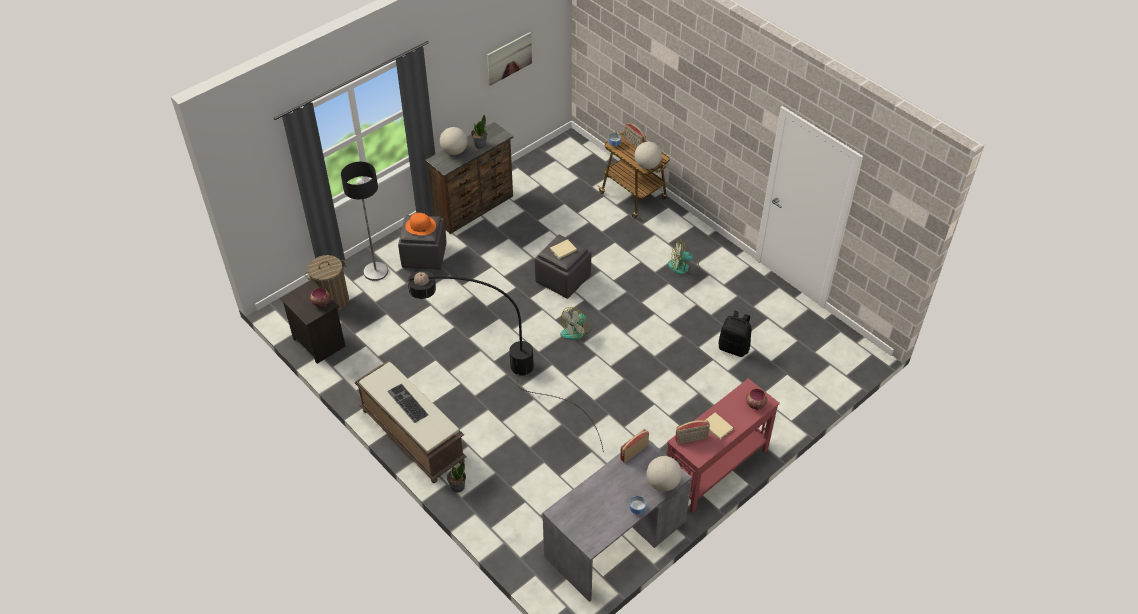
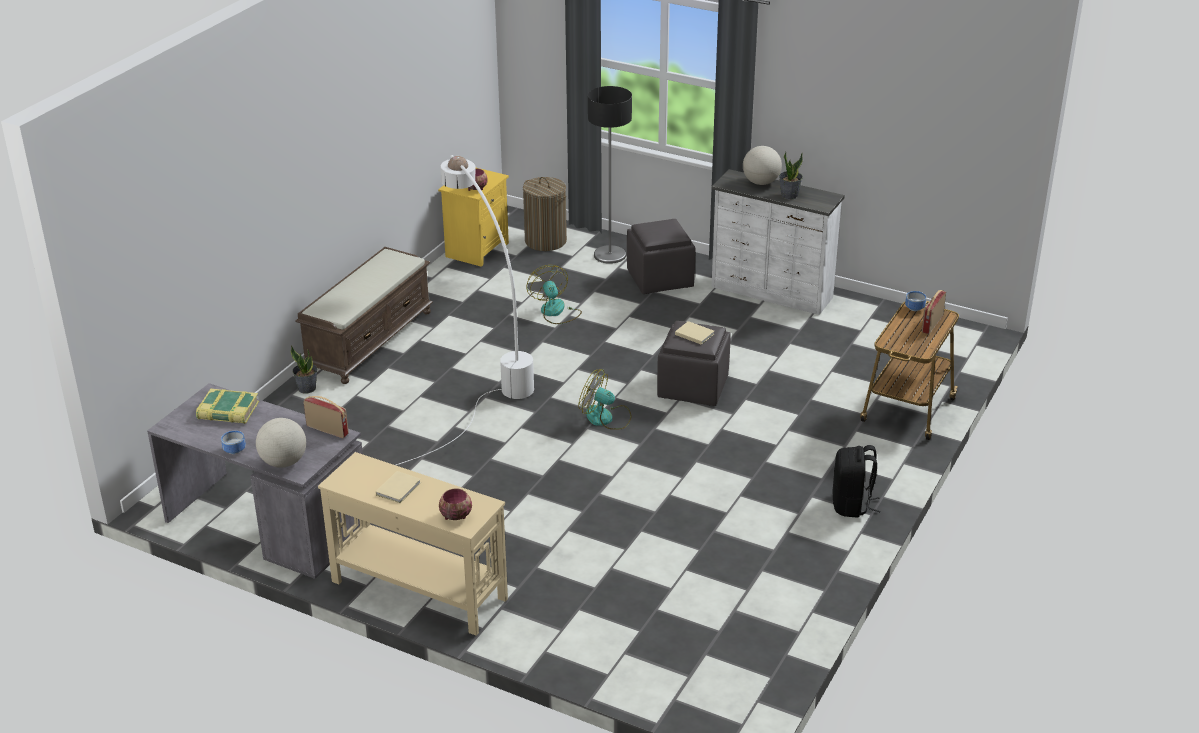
camera: 70 degrees right, 15 degrees down
black nightstand [280,280,345,364] -> yellow nightstand [438,167,509,267]
keyboard [387,384,429,423] -> none
orange hat [406,213,436,235] -> none
black floor lamp [408,271,604,453] -> white floor lamp [396,155,534,465]
brown dresser [425,122,513,234] -> white dresser [711,169,845,315]
picture [487,32,532,86] -> none
globe [635,142,662,169] -> none
red console table [667,378,780,513] -> beige console table [318,452,508,636]
fan [668,240,700,275] -> fan moved to [527,265,582,324]
radio [675,420,710,444] -> none
black backpack [719,310,751,357] -> black backpack moved to [833,445,880,518]
none -> book [196,389,259,424]

